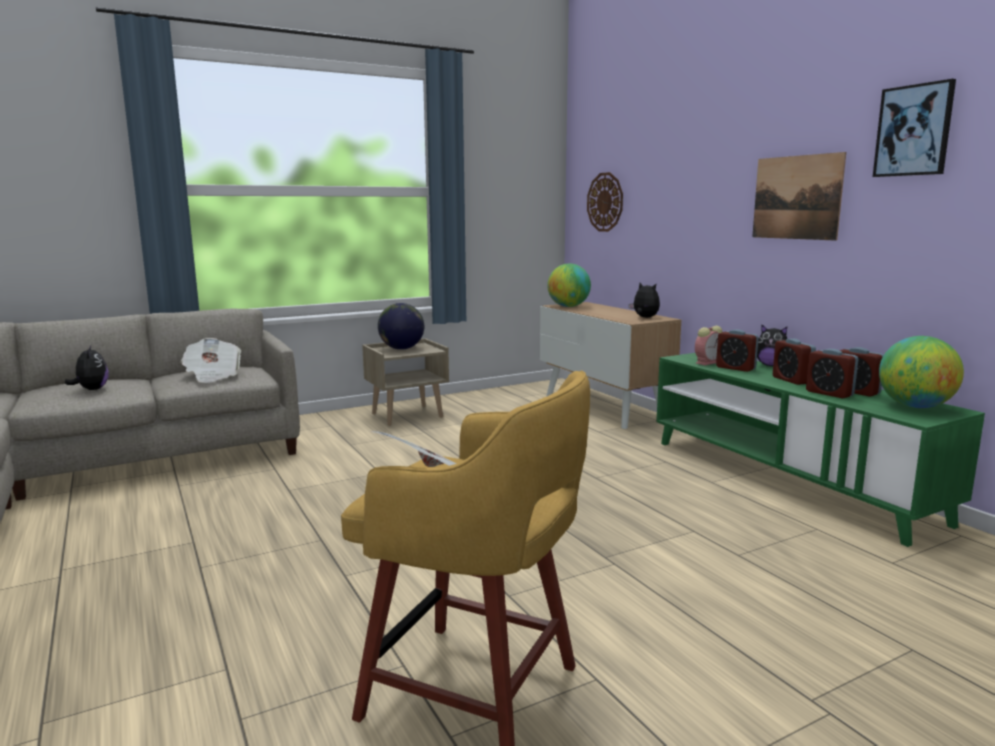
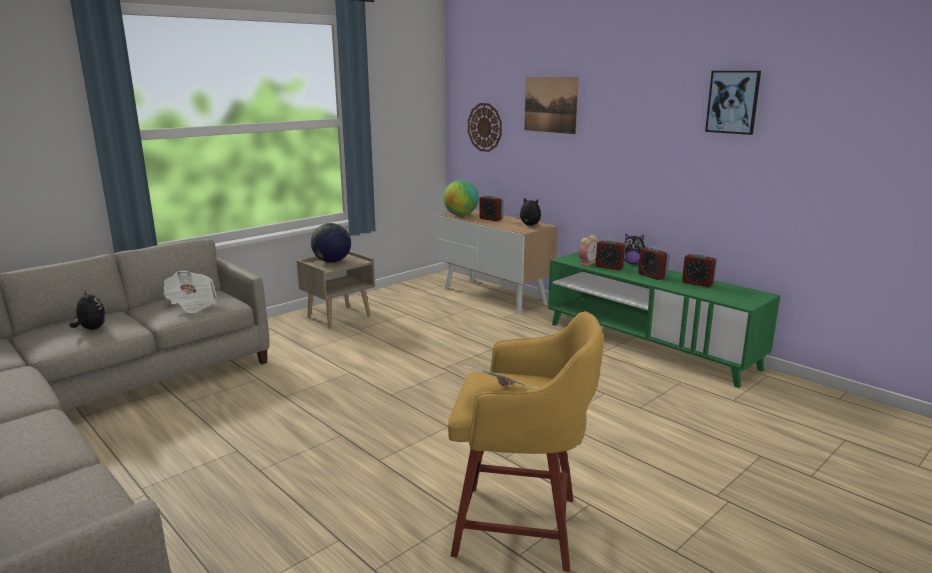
camera: 15 degrees left, 5 degrees up
picture [752,152,846,241] -> picture moved to [525,77,579,134]
alarm clock [806,349,858,399] -> alarm clock moved to [479,195,503,221]
globe [879,336,964,408] -> none

